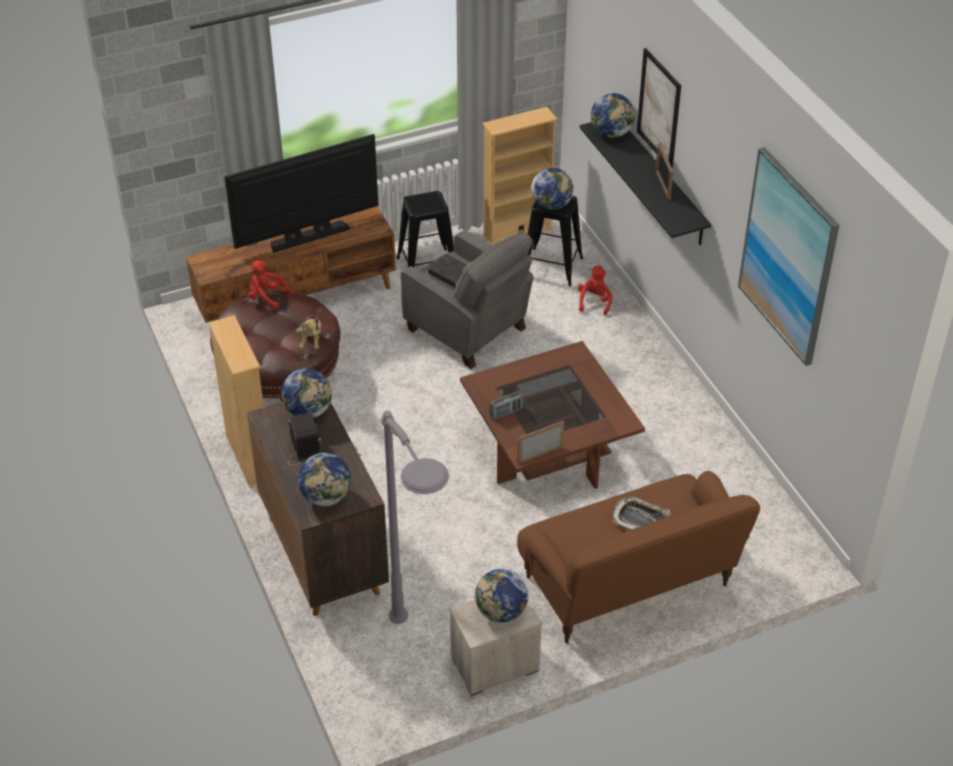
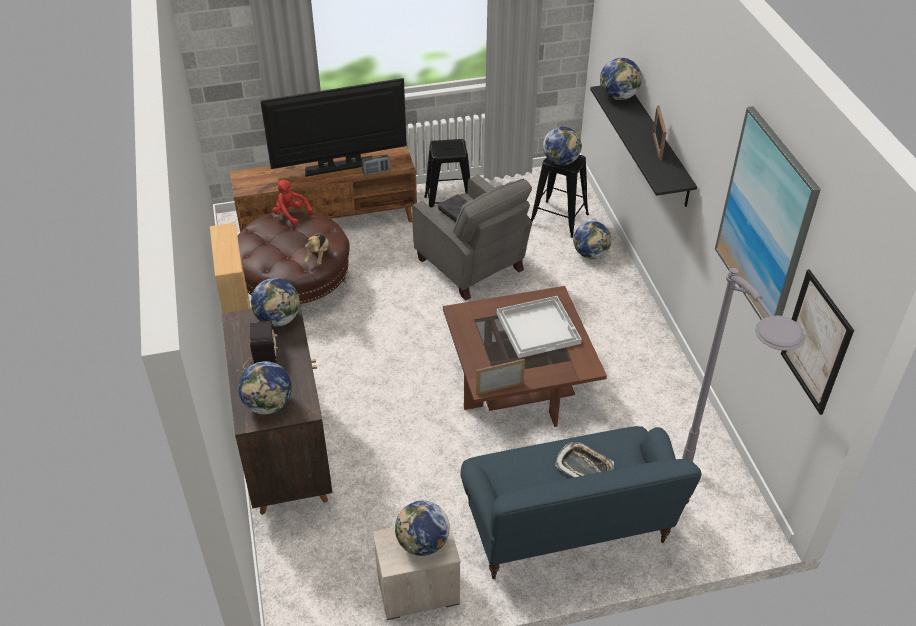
camera: 10 degrees right, 0 degrees up
grey floor lamp [381,410,449,624] -> grey floor lamp moved to [682,268,805,462]
beige bookcase [482,107,557,246] -> none
radio [489,391,523,420] -> radio moved to [362,155,390,175]
brown sofa [517,471,760,643] -> blue sofa [460,426,702,579]
red plush toy [578,266,612,315] -> globe [573,221,612,259]
picture [637,48,681,169] -> picture moved to [781,269,854,415]
none -> white tray [497,296,582,358]

